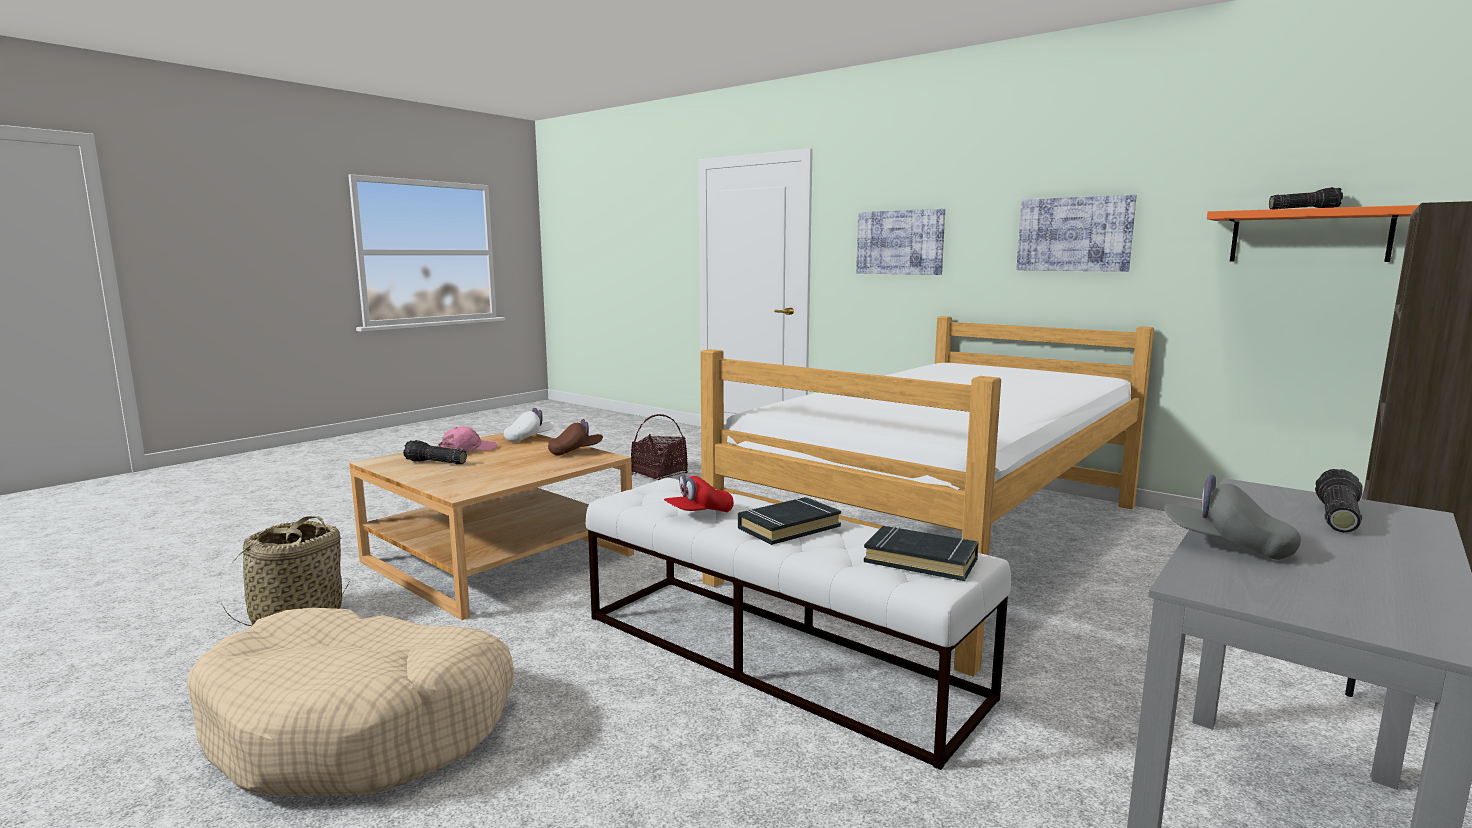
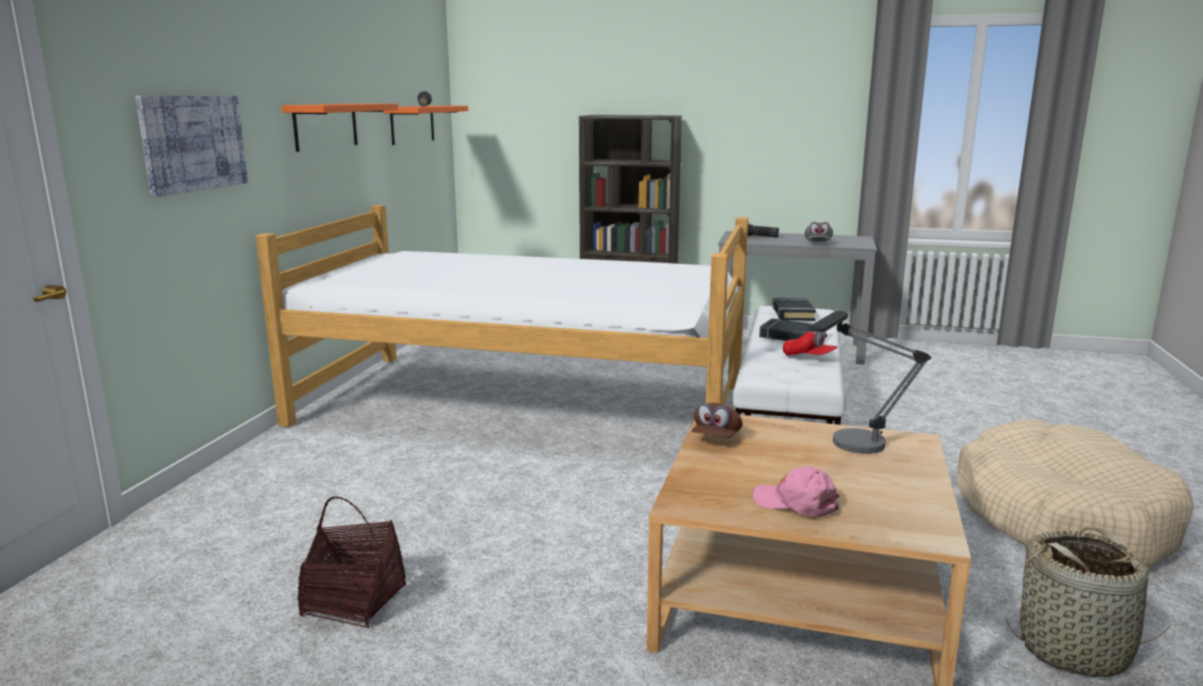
camera: 115 degrees left, 5 degrees up
flashlight [403,440,467,464] -> none
white cap [504,408,554,442] -> none
brown cap [548,419,603,456] -> brown cap turned 105 degrees counterclockwise [691,403,743,438]
picture [1016,195,1137,272] -> orange shelf [281,104,398,152]
none -> table lamp [809,311,931,454]

